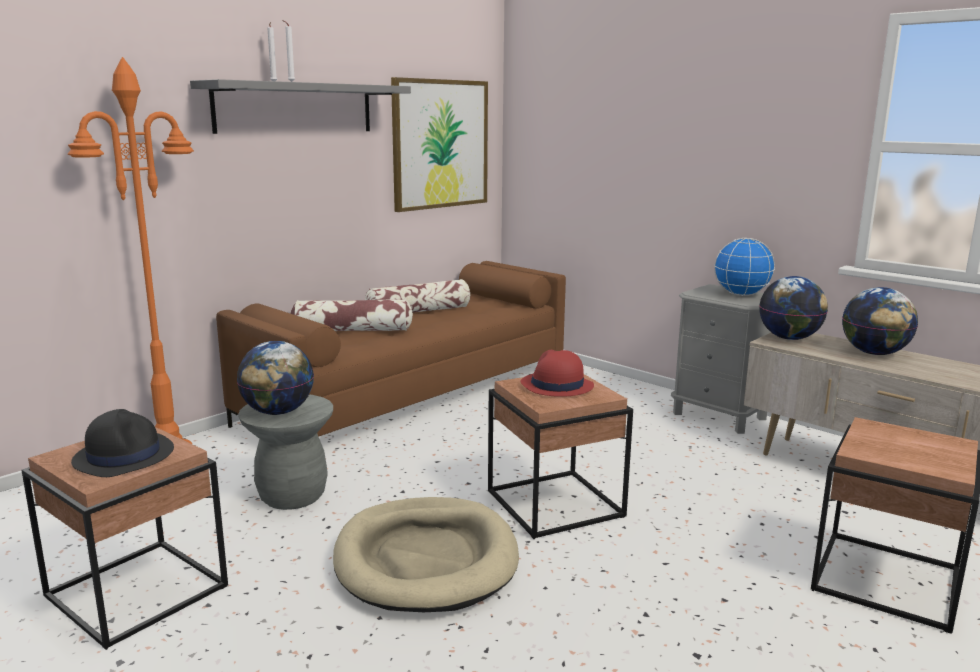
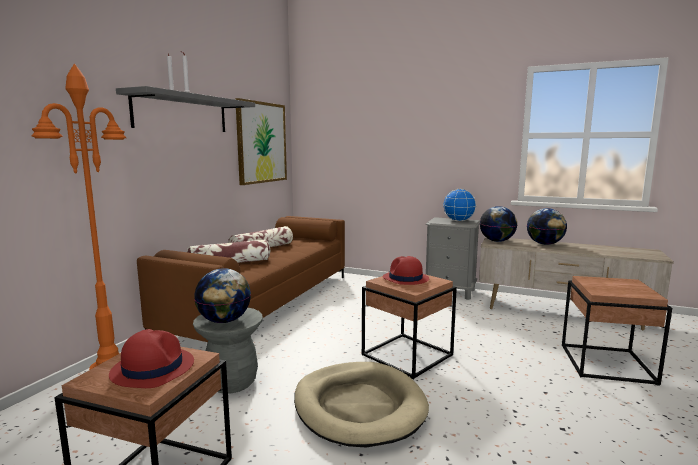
camera: 20 degrees left, 5 degrees down
black hat [71,409,174,477] -> red hat [109,329,194,388]

